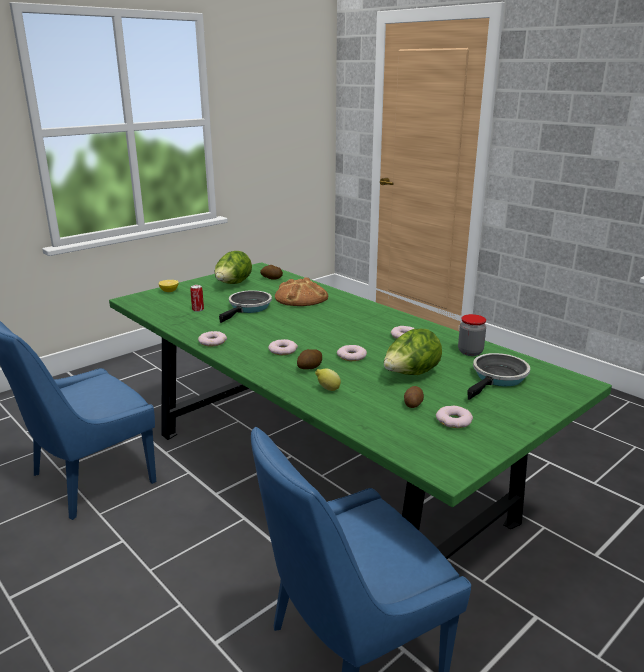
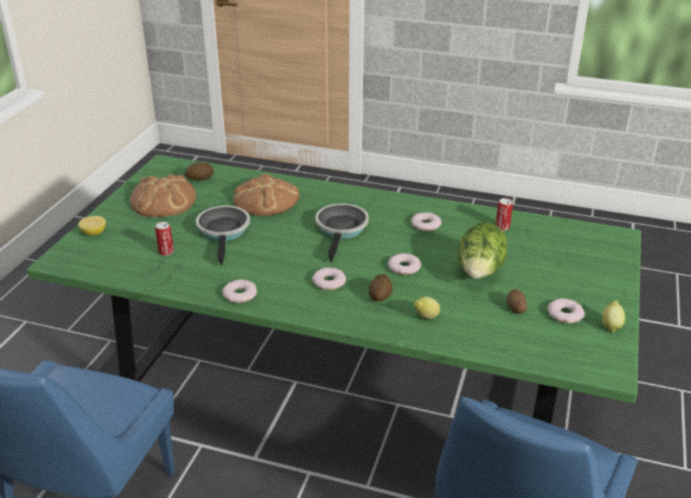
camera: 30 degrees left, 10 degrees up
lettuce [215,251,252,284] -> bread [130,174,196,217]
jar [458,314,486,356] -> can [496,198,513,231]
frying pan [467,353,530,400] -> frying pan moved to [315,204,369,262]
none -> lemon [602,300,625,332]

